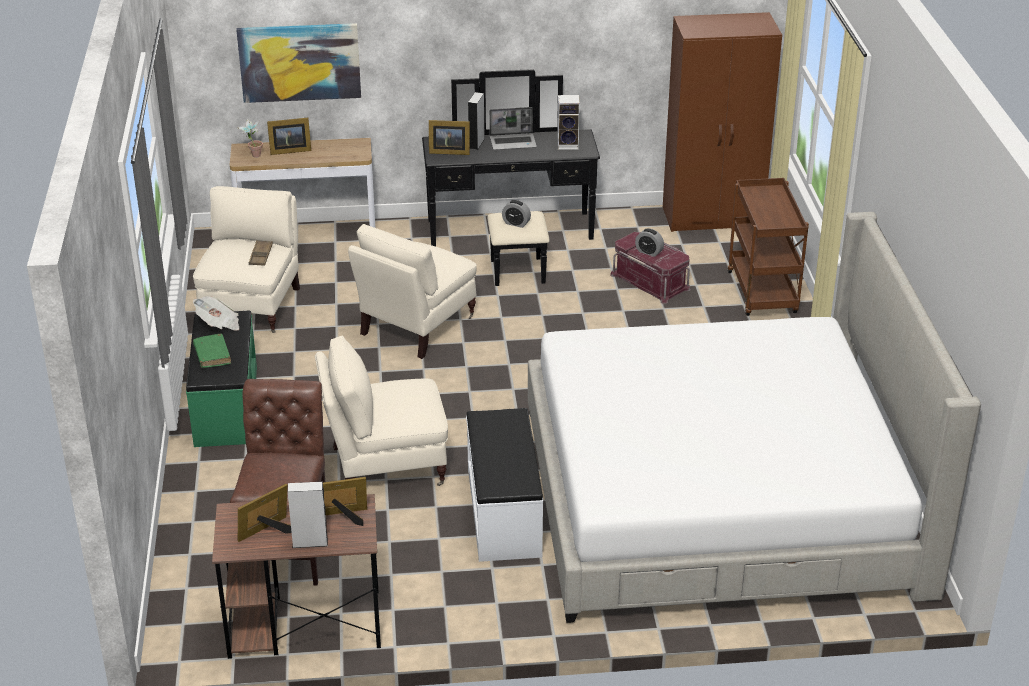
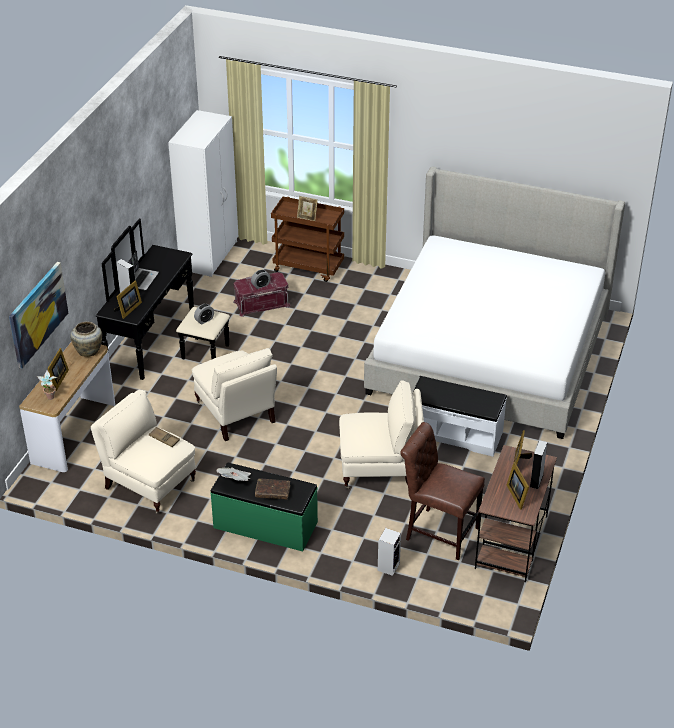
camera: 65 degrees left, 5 degrees up
green book [193,334,231,368] -> brown book [255,478,290,499]
beige armchair [315,335,448,486] -> beige armchair turned 105 degrees counterclockwise [339,380,424,489]
speaker [557,95,580,150] -> speaker moved to [378,528,401,576]
brown wardrobe [663,12,782,232] -> white wardrobe [168,110,238,277]
none -> beige vase [70,321,102,357]
none -> picture frame [297,196,318,221]

